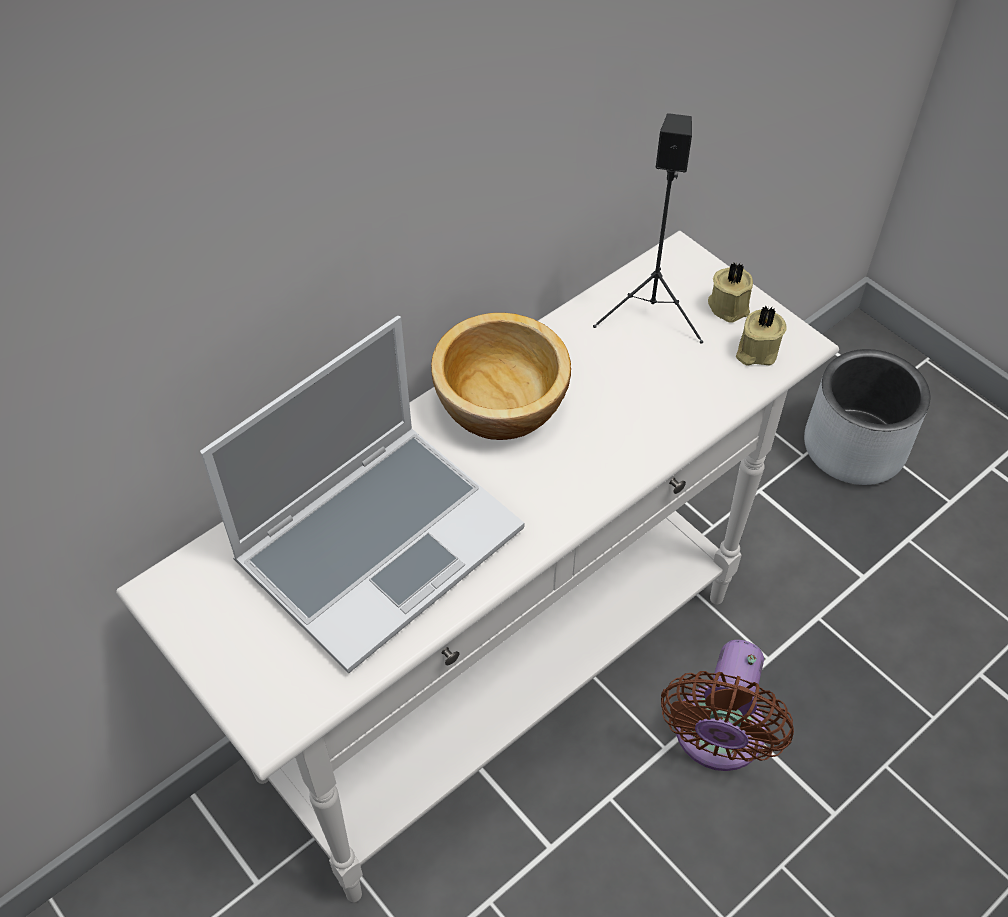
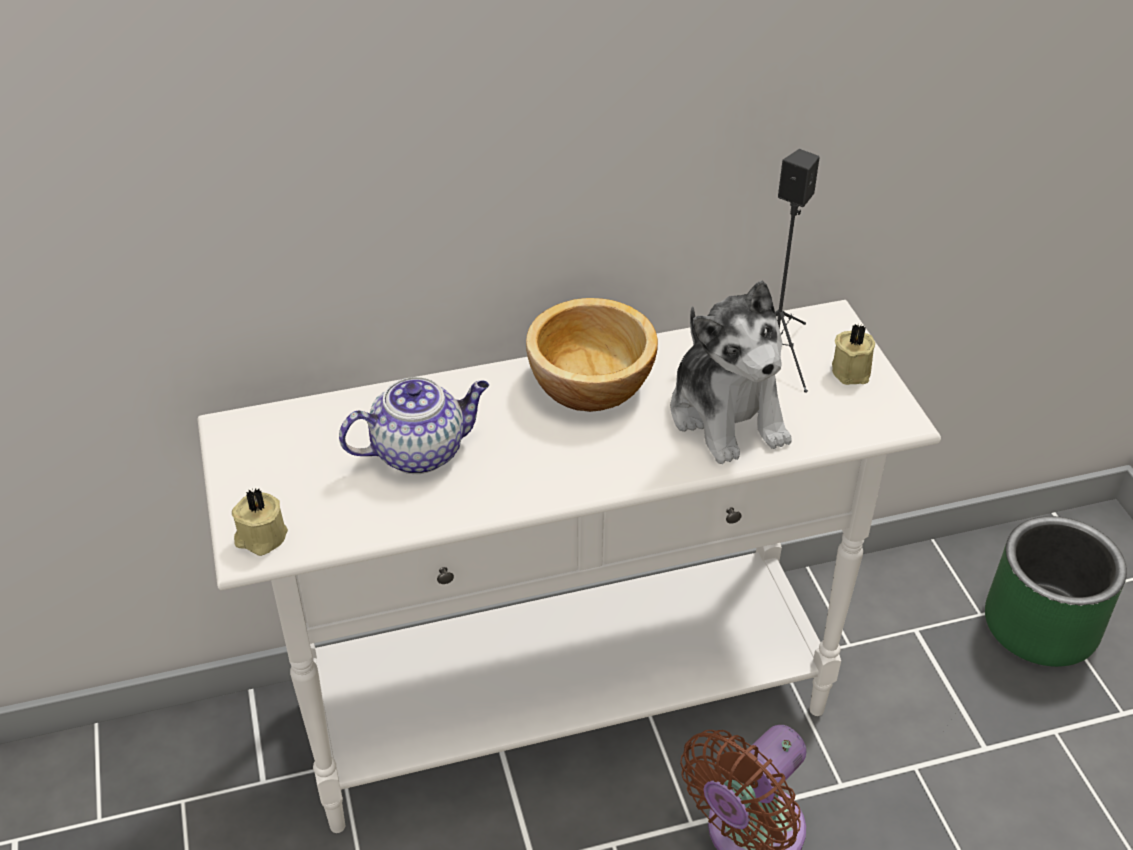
camera: 25 degrees right, 10 degrees down
laptop [200,316,524,673] -> teapot [339,377,489,474]
beige candle [736,306,787,366] -> beige candle moved to [232,488,288,556]
grey planter [804,349,930,485] -> green planter [985,516,1127,667]
none -> plush toy [670,280,792,464]

